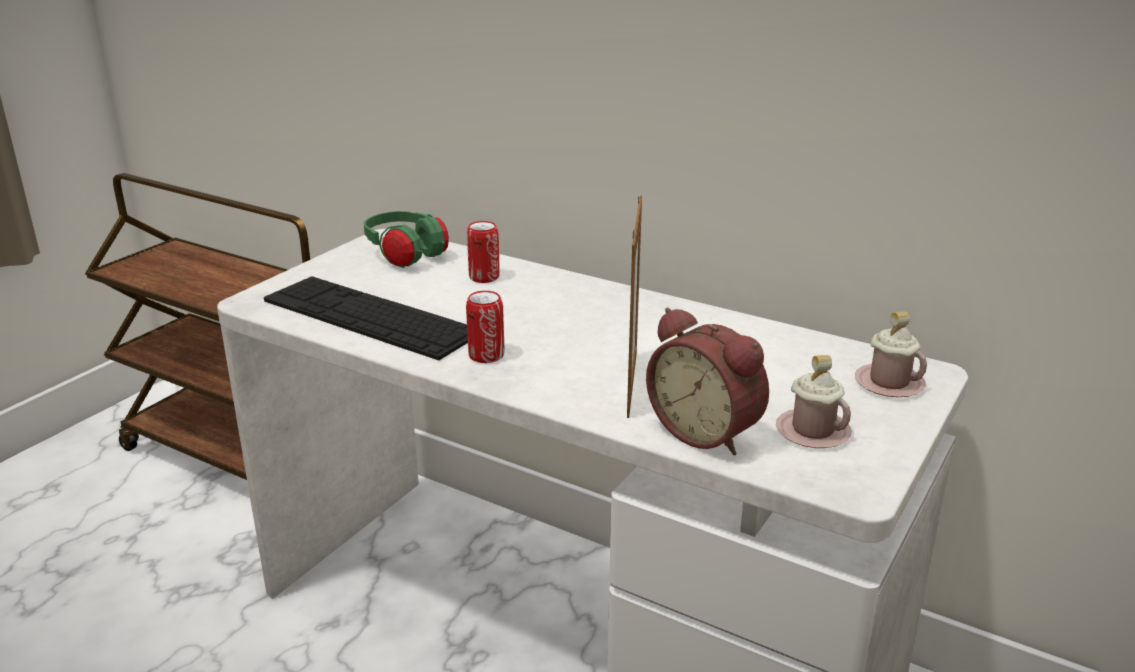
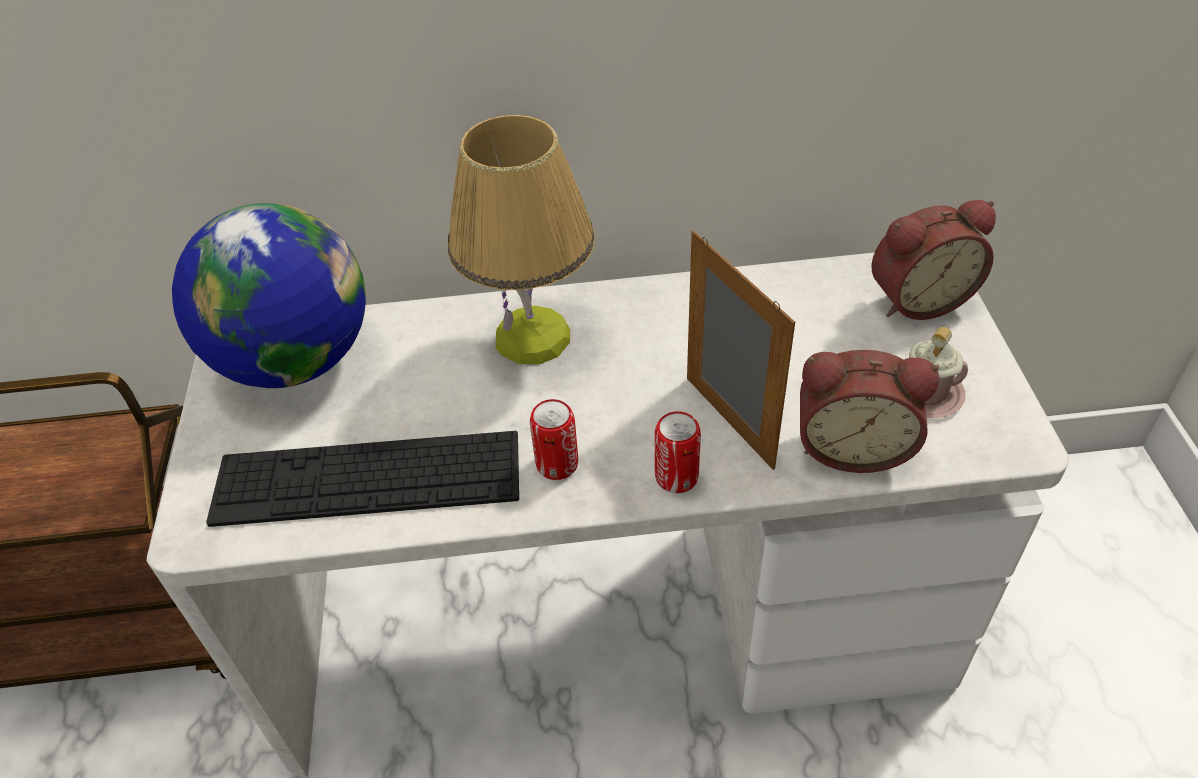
camera: 35 degrees left, 20 degrees up
green headphones [364,211,449,268] -> globe [172,203,366,388]
can [467,221,500,283] -> can moved to [655,411,701,493]
pink mug [855,311,927,397] -> alarm clock [871,200,996,320]
none -> table lamp [448,115,595,364]

